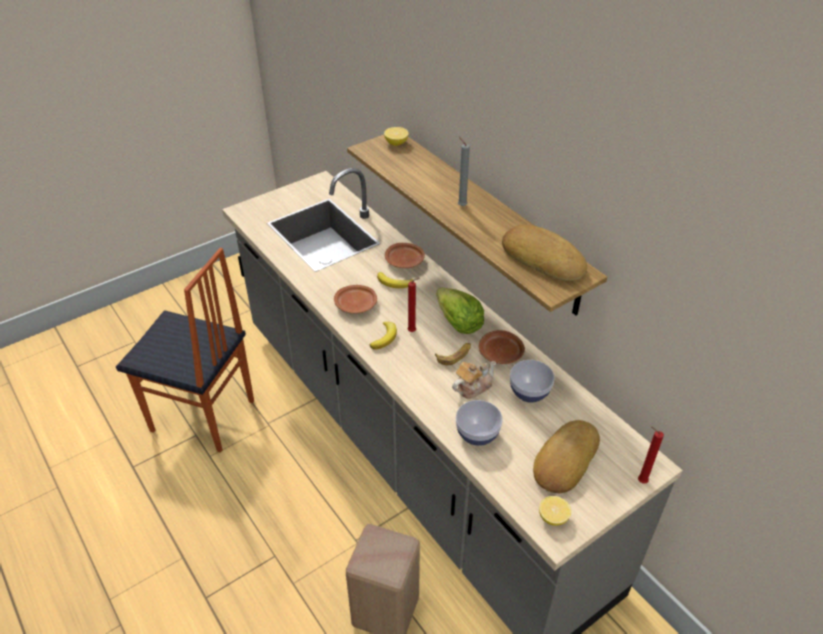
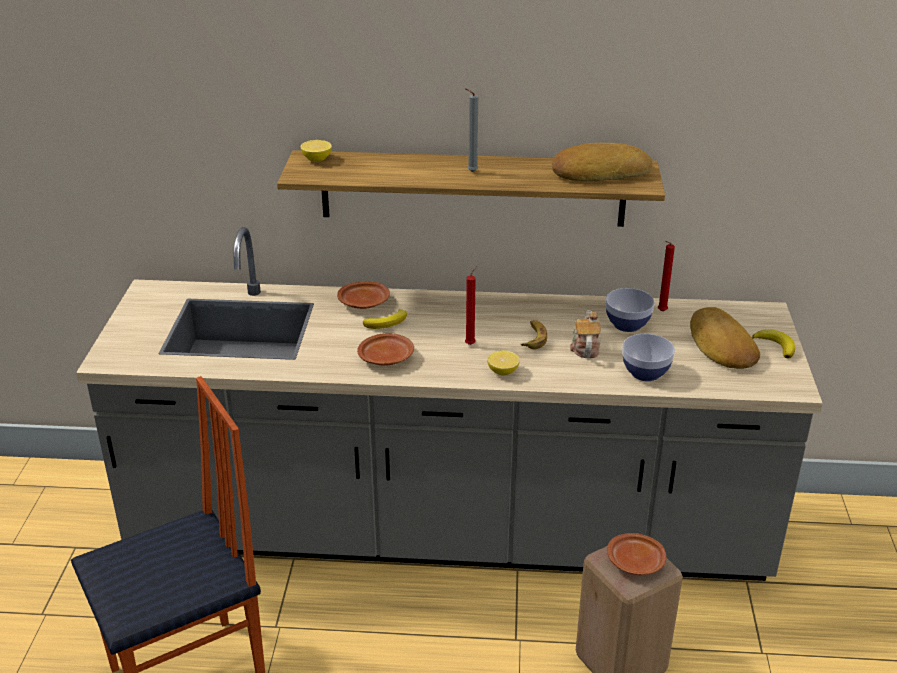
camera: 50 degrees left, 10 degrees down
banana [370,322,397,350] -> banana moved to [752,329,795,358]
lettuce [436,288,484,334] -> none
brown plate [479,330,525,364] -> brown plate moved to [607,533,666,575]
lemon [539,496,571,526] -> lemon moved to [487,350,520,375]
red candle [638,427,664,484] -> red candle moved to [658,241,675,311]

